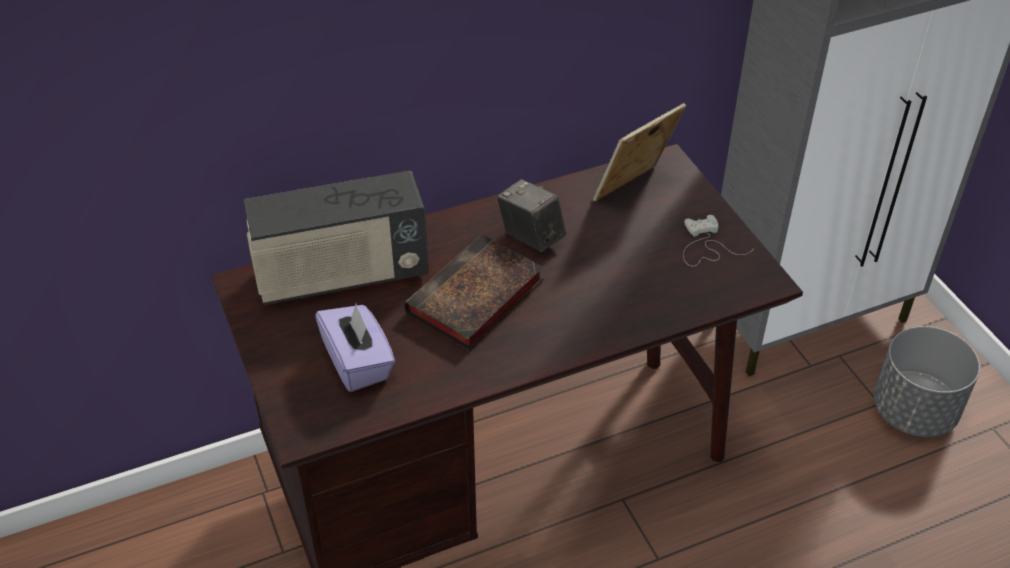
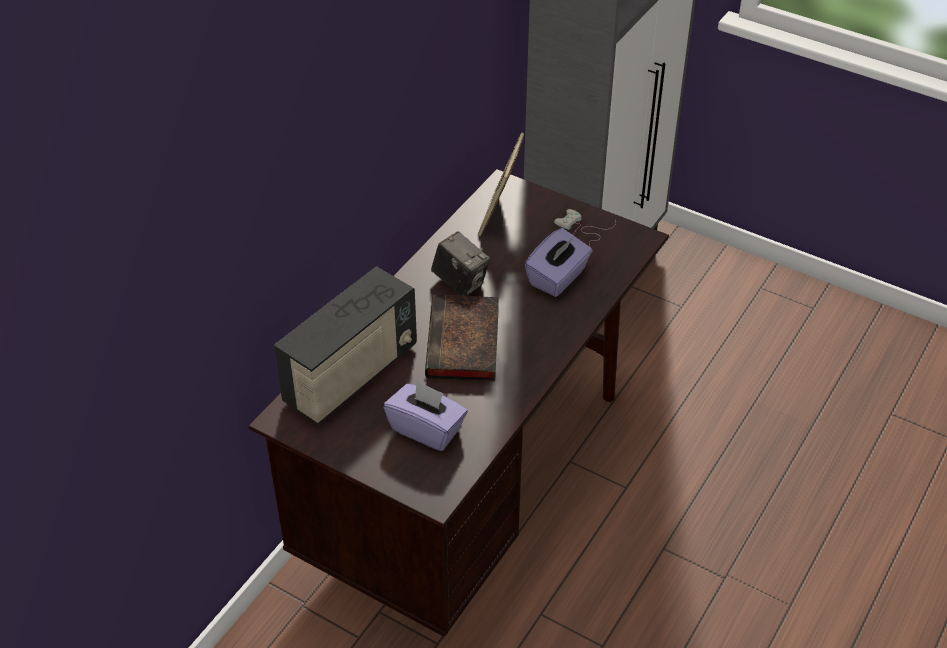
camera: 35 degrees left, 0 degrees up
camera [497,179,566,252] -> camera turned 150 degrees counterclockwise [431,231,490,296]
grey planter [874,326,980,437] -> none
none -> purple tissue box [525,228,592,297]

